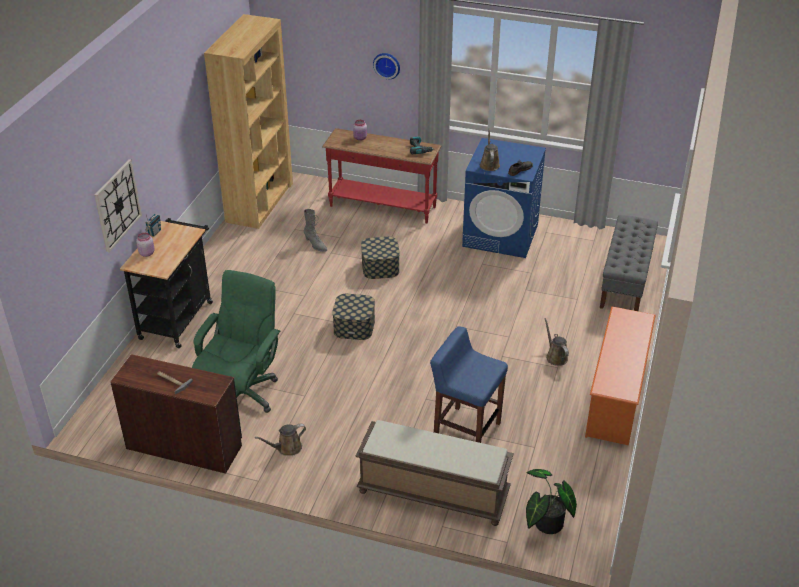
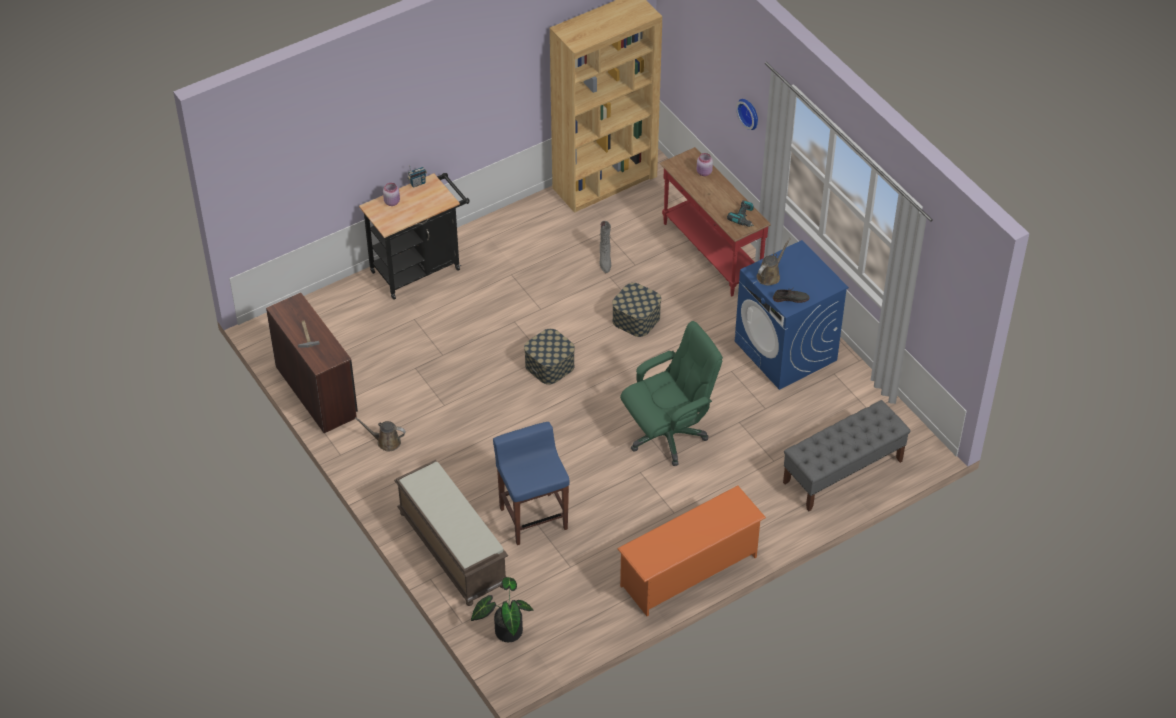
camera: 40 degrees right, 10 degrees up
wall clock [94,159,142,252] -> none
green office chair [192,270,280,413] -> green office chair moved to [620,321,723,466]
brown watering can [544,318,569,366] -> none

